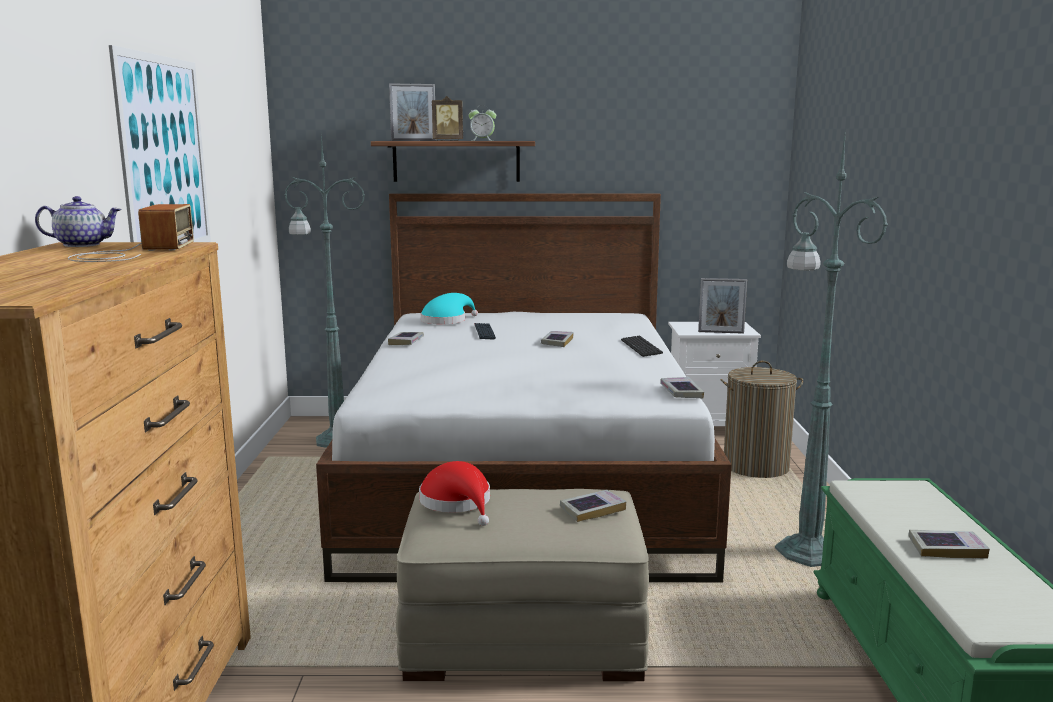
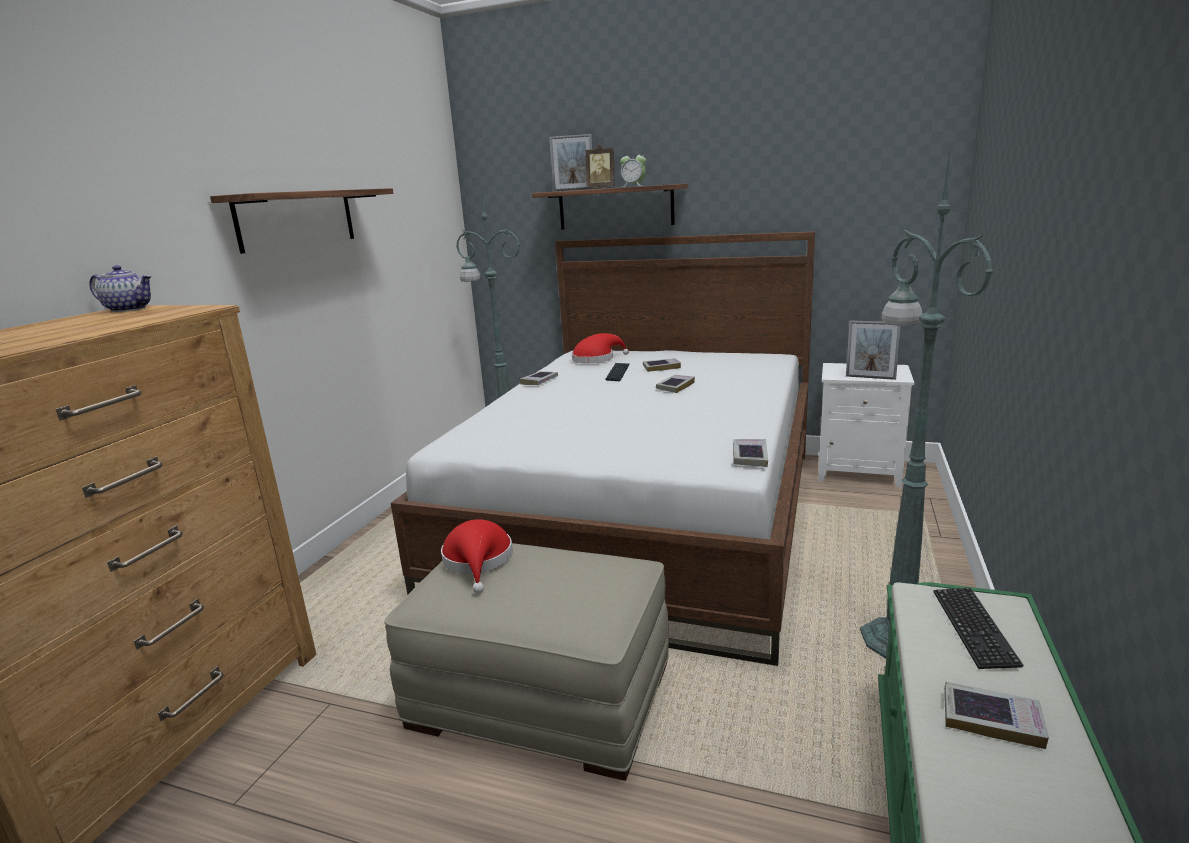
camera: 20 degrees right, 5 degrees up
radio [68,204,194,262] -> none
picture [109,45,211,242] -> shelf [210,188,393,254]
turquoise hat [421,293,478,324] -> red hat [572,333,629,363]
book [560,490,627,522] -> book moved to [643,358,681,372]
keyboard [621,336,663,357] -> keyboard moved to [933,588,1024,669]
laundry basket [721,361,803,478] -> none

